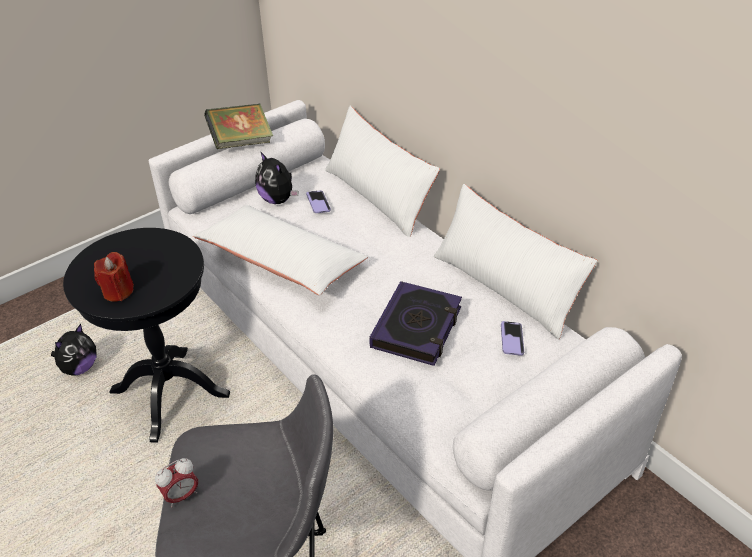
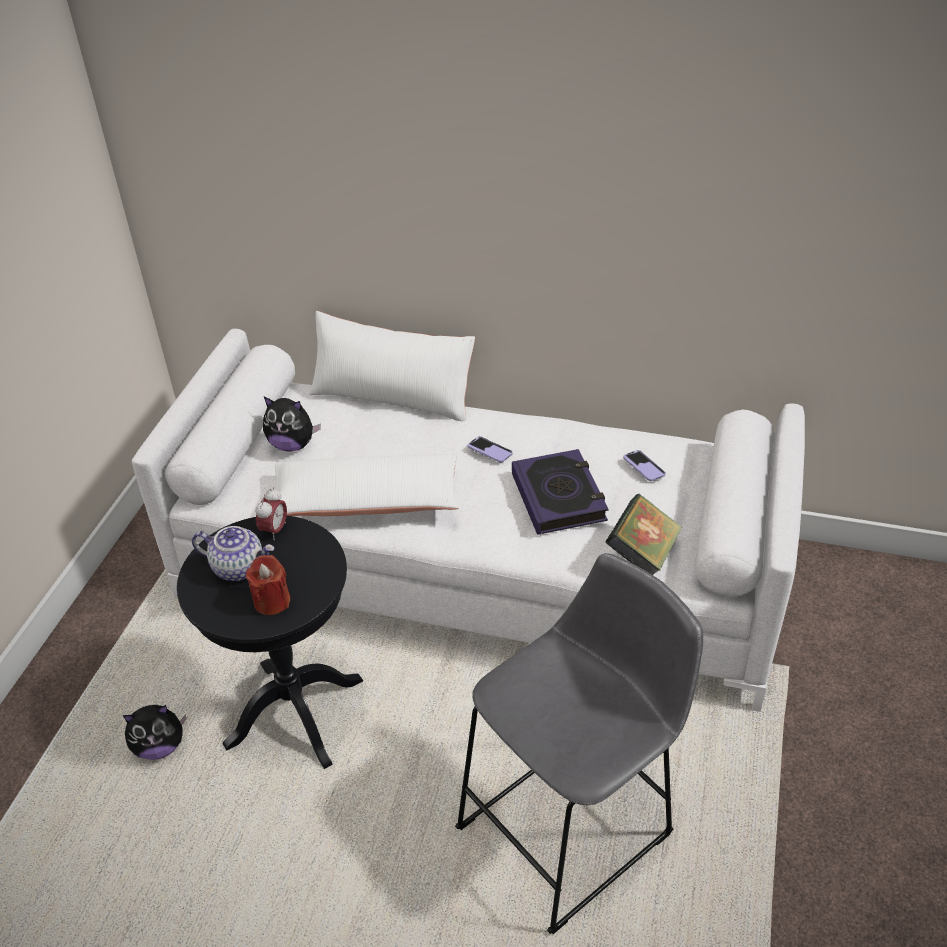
camera: 35 degrees left, 0 degrees up
plush toy [51,324,97,376] -> plush toy turned 75 degrees clockwise [123,705,186,760]
alarm clock [155,458,198,508] -> alarm clock moved to [255,488,287,540]
book [204,103,273,149] -> book moved to [606,494,682,575]
phone [306,190,331,213] -> phone moved to [467,436,513,462]
white pillow [434,184,597,340] -> none
none -> teapot [192,526,275,581]

